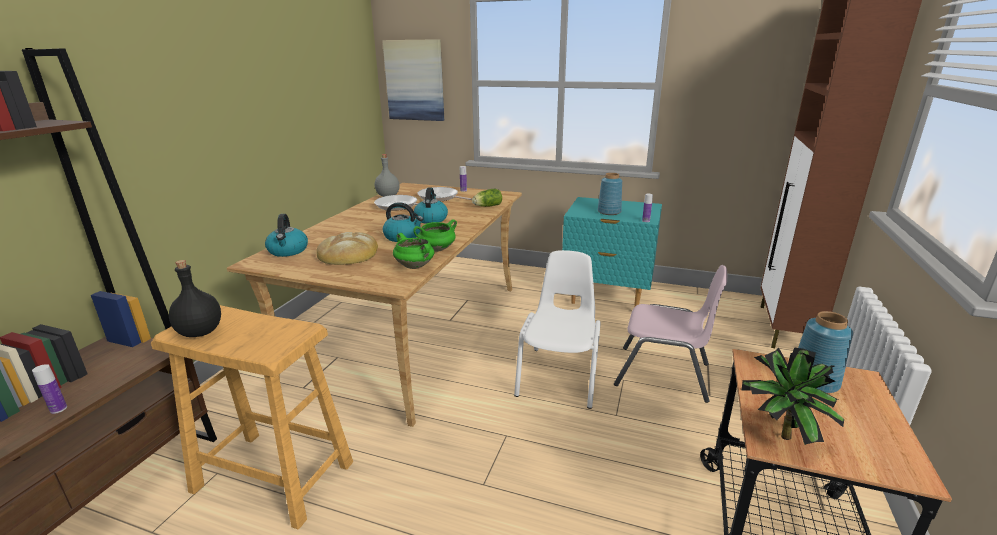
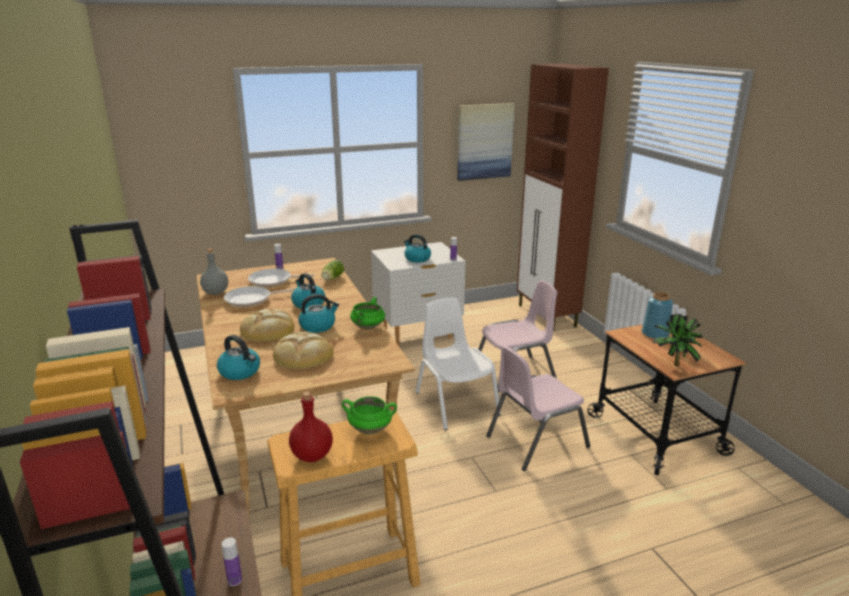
camera: 40 degrees left, 0 degrees up
black bottle [169,260,221,337] -> red bottle [289,392,333,462]
picture [383,39,444,121] -> picture moved to [457,103,515,181]
green cooking pot [393,233,434,269] -> green cooking pot moved to [342,396,397,434]
turquoise nightstand [562,197,662,307] -> white nightstand [371,242,466,346]
blue vase [597,173,622,215] -> kettle [404,234,431,263]
none -> bread [240,309,294,342]
none -> pink chair [486,346,590,471]

